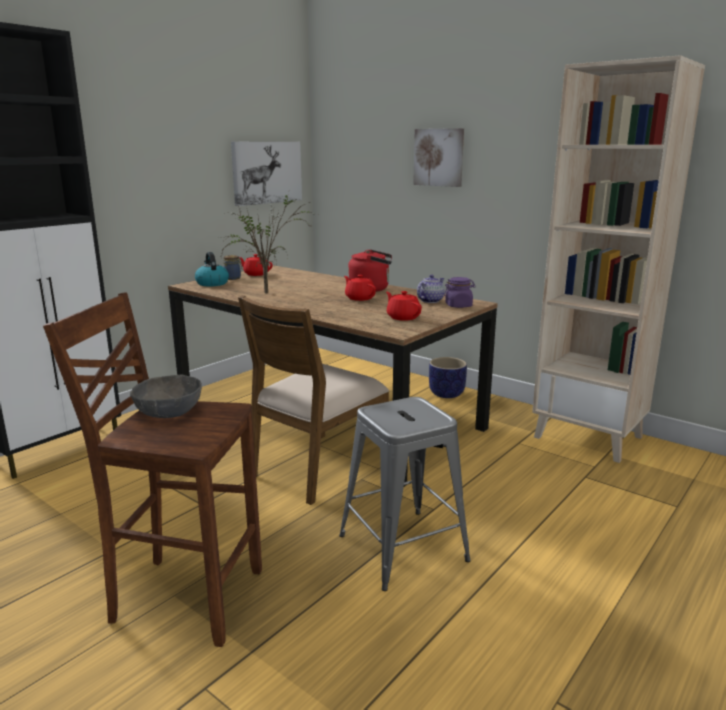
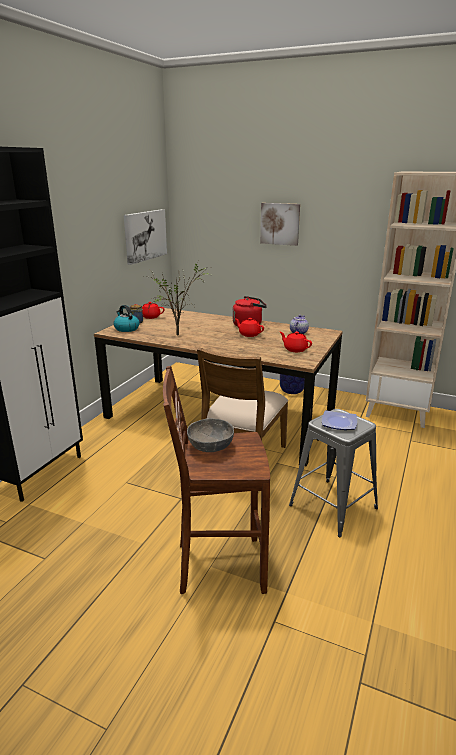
camera: 15 degrees left, 5 degrees up
purple jar [444,277,476,308] -> none
none -> plate [322,410,357,430]

